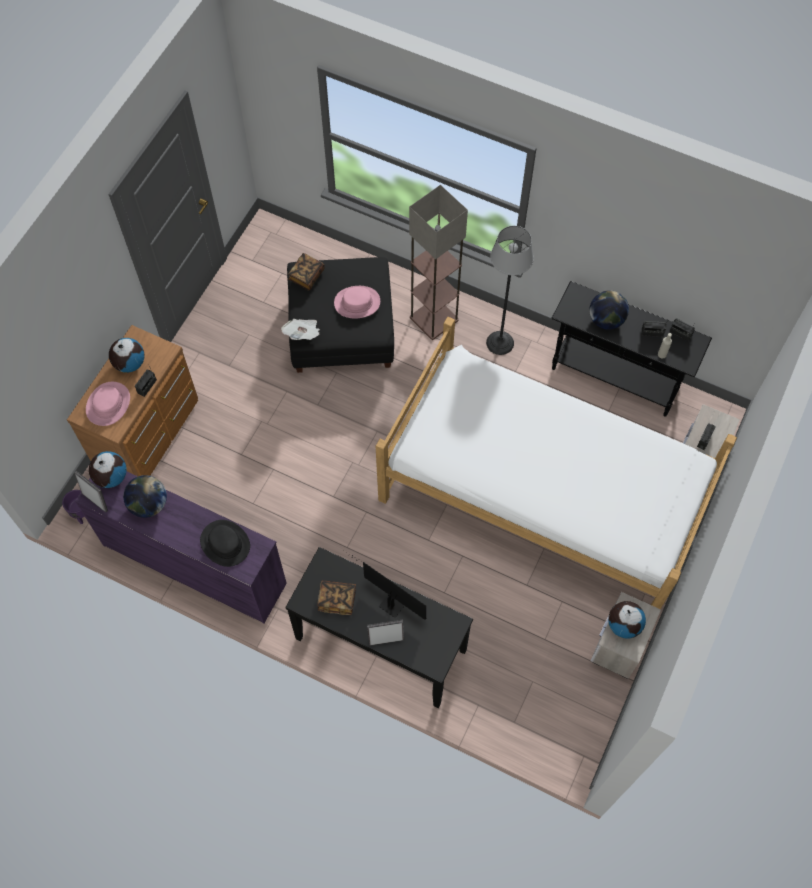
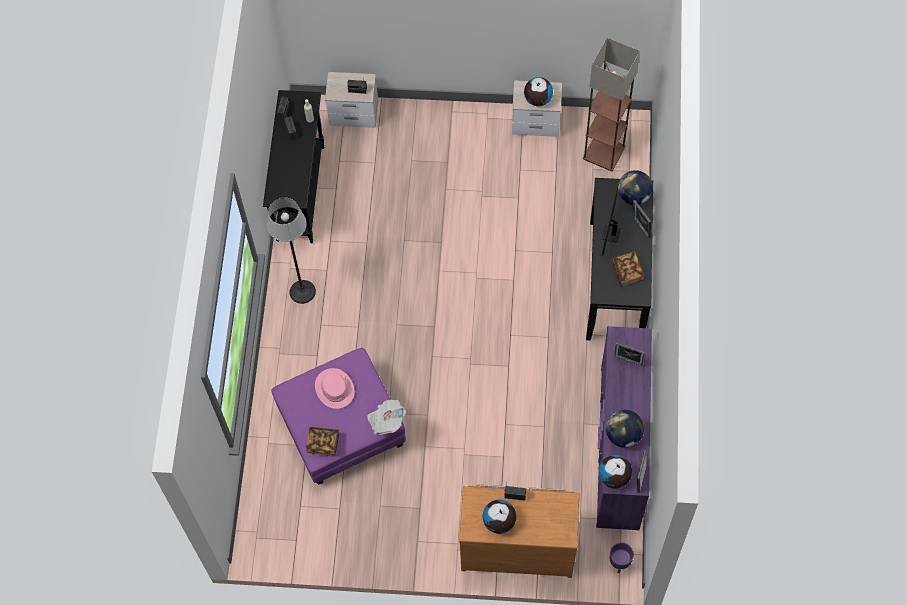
camera: 110 degrees left, 0 degrees up
pink hat [86,382,130,426] -> none
black hat [200,520,250,567] -> picture frame [614,342,645,366]
black ottoman [287,257,394,373] -> purple ottoman [271,348,406,485]
bed [376,317,737,609] -> none
floor lamp [409,185,468,340] -> floor lamp moved to [583,38,640,171]
globe [589,290,629,330] -> globe moved to [618,170,653,205]

